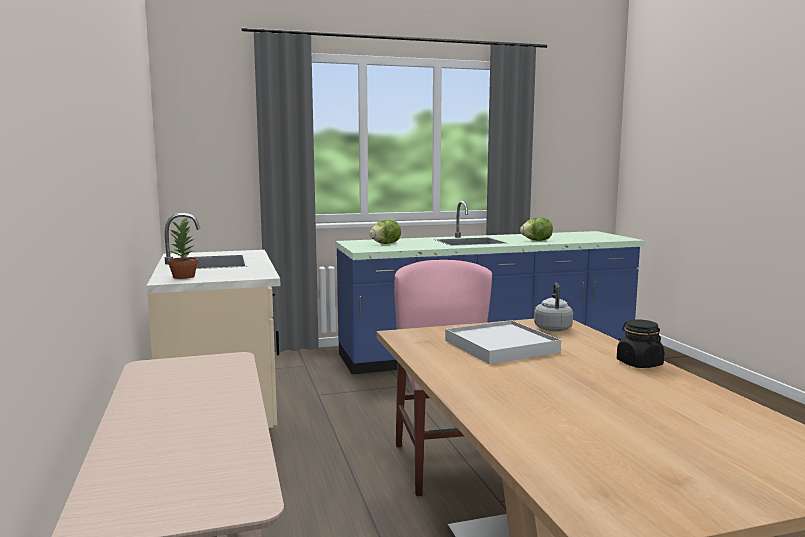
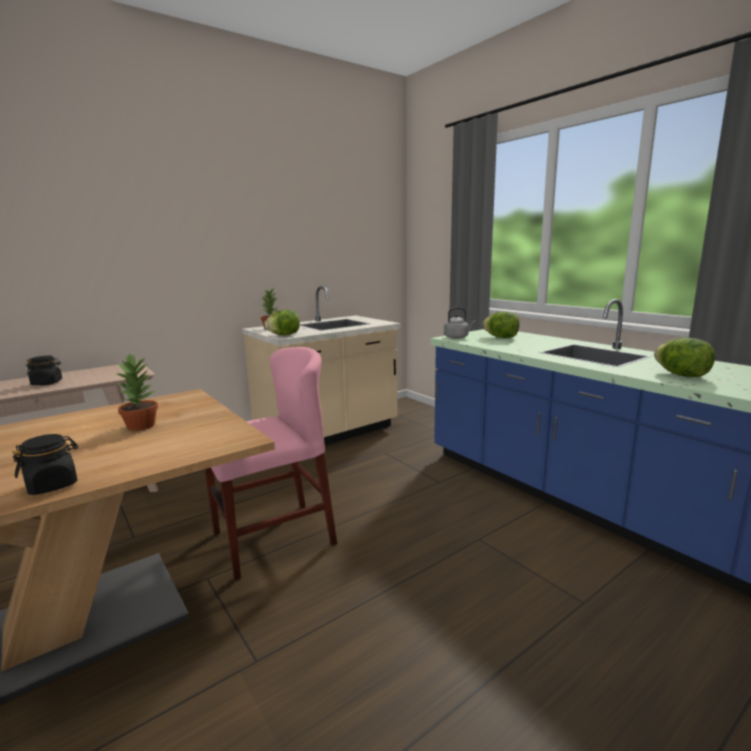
camera: 70 degrees right, 5 degrees up
white tray [445,320,561,364] -> potted plant [114,354,158,431]
grey kettle [534,282,573,331] -> grey kettle moved to [444,307,476,339]
none -> black jar [26,356,62,385]
none -> lettuce [264,310,300,335]

